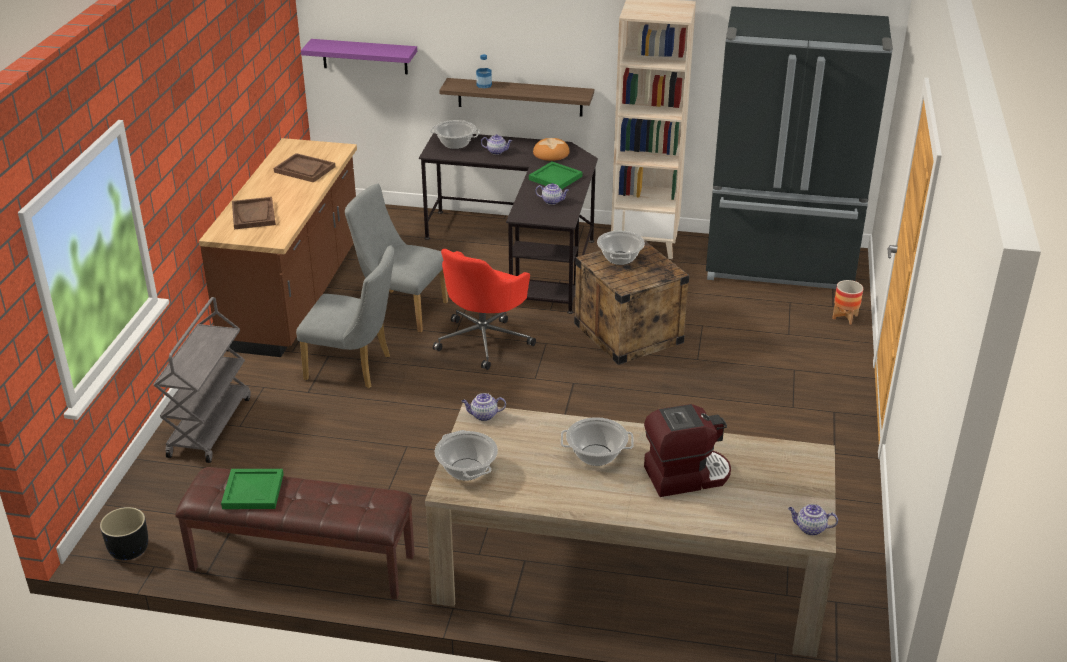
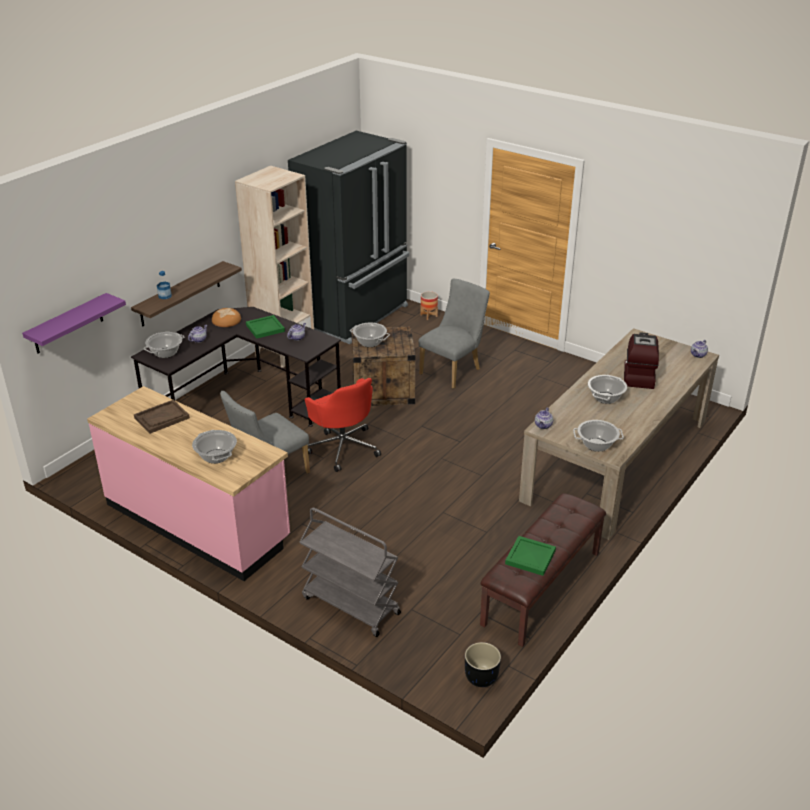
camera: 65 degrees left, 0 degrees up
brown counter [199,138,357,357] -> pink counter [87,386,290,581]
brown tray [232,197,276,229] -> cooking pot [192,430,237,464]
grey chair [296,246,394,388] -> grey chair moved to [419,279,490,389]

